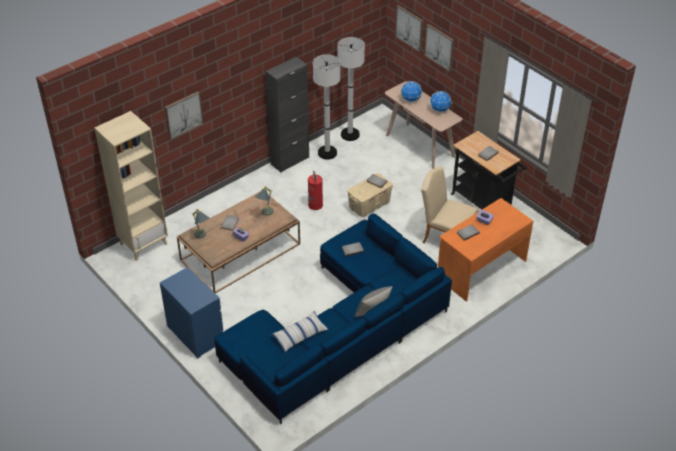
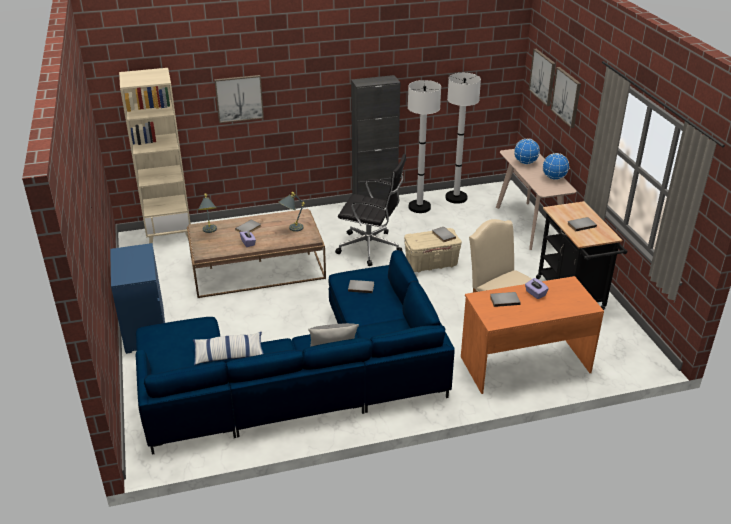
camera: 25 degrees right, 10 degrees down
fire extinguisher [308,171,323,210] -> black office chair [335,154,406,266]

